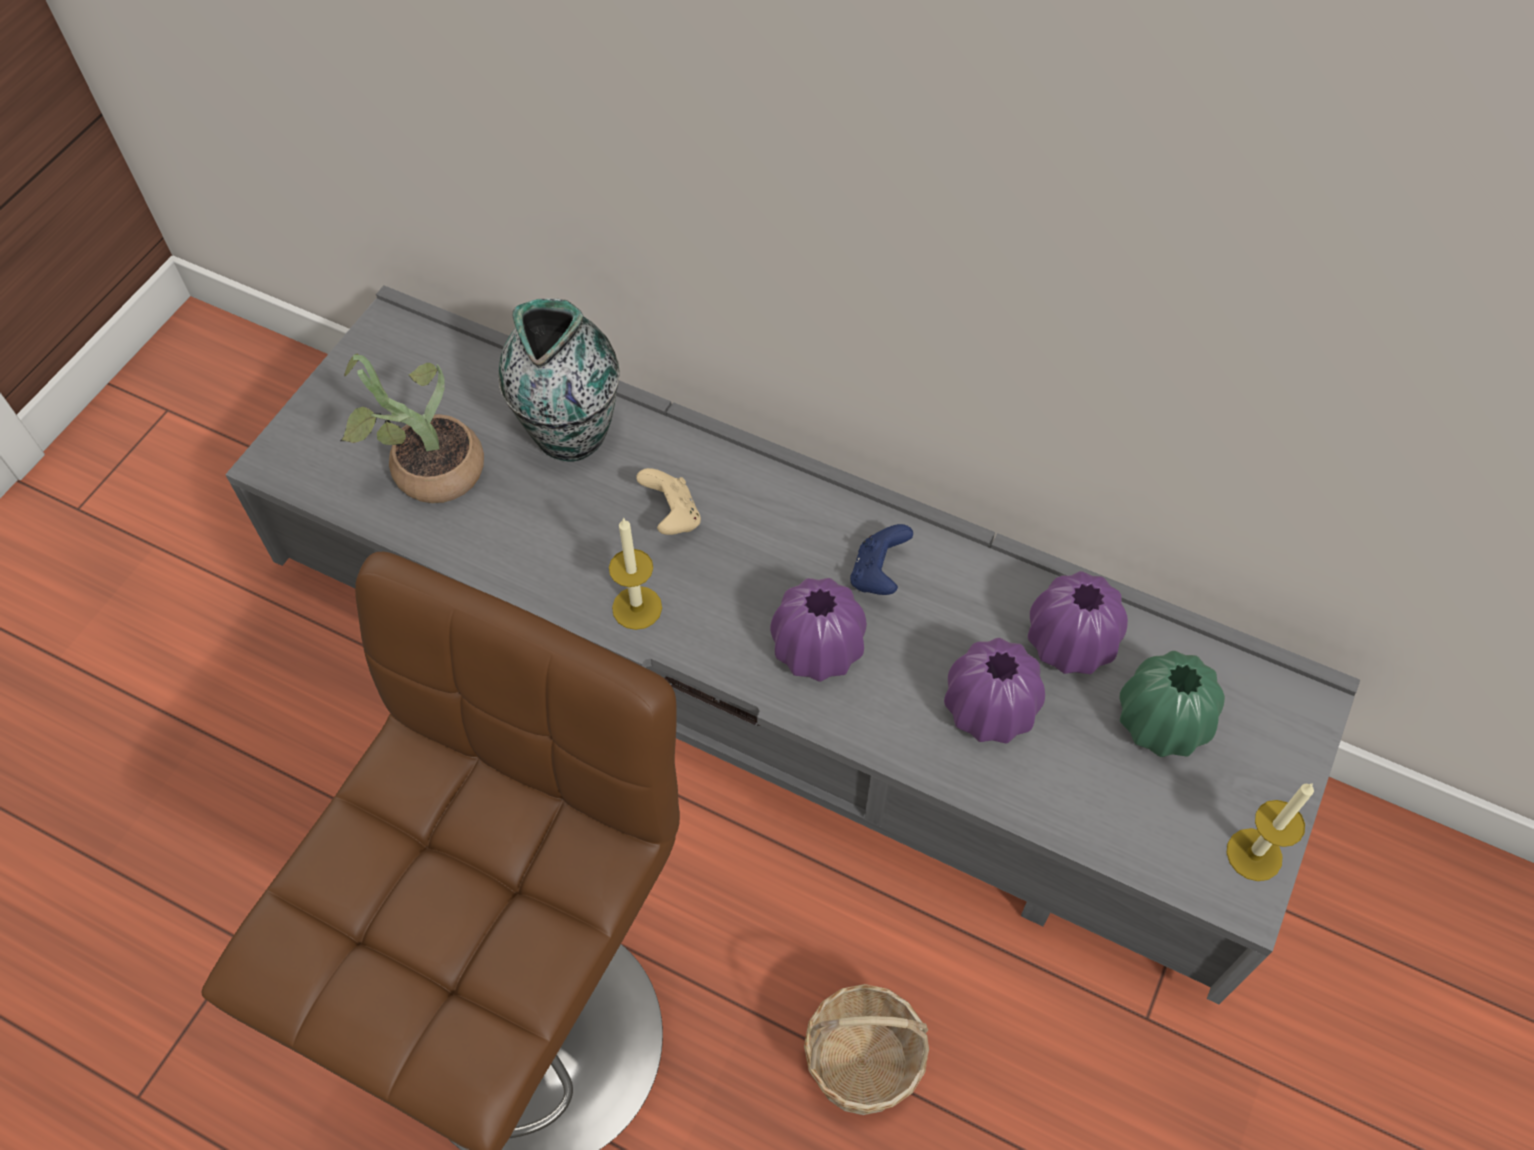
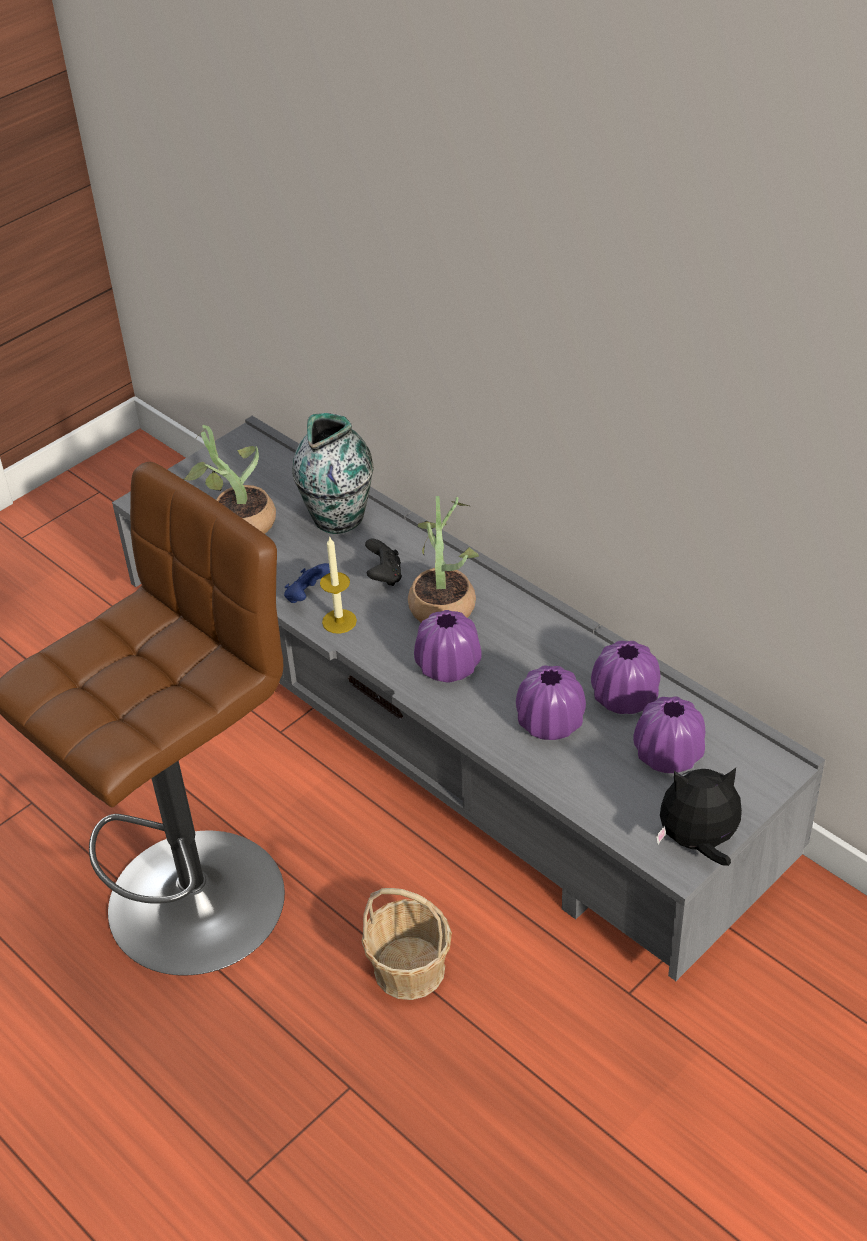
camera: 20 degrees right, 15 degrees down
beige game controller [636,468,701,535] -> black game controller [365,539,402,586]
blue game controller [850,524,913,595] -> blue game controller moved to [284,563,330,603]
green vase [1119,651,1225,757] -> purple vase [633,696,705,773]
candle [1227,783,1314,881] -> plush toy [656,768,742,866]
none -> potted plant [408,496,479,622]

